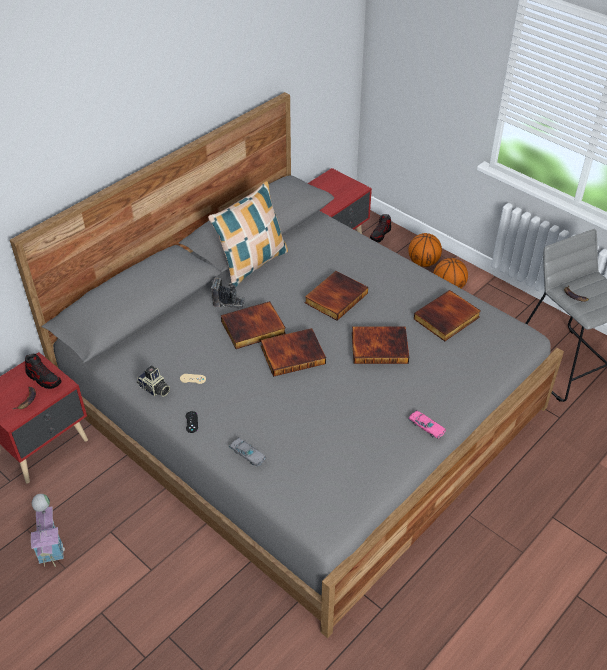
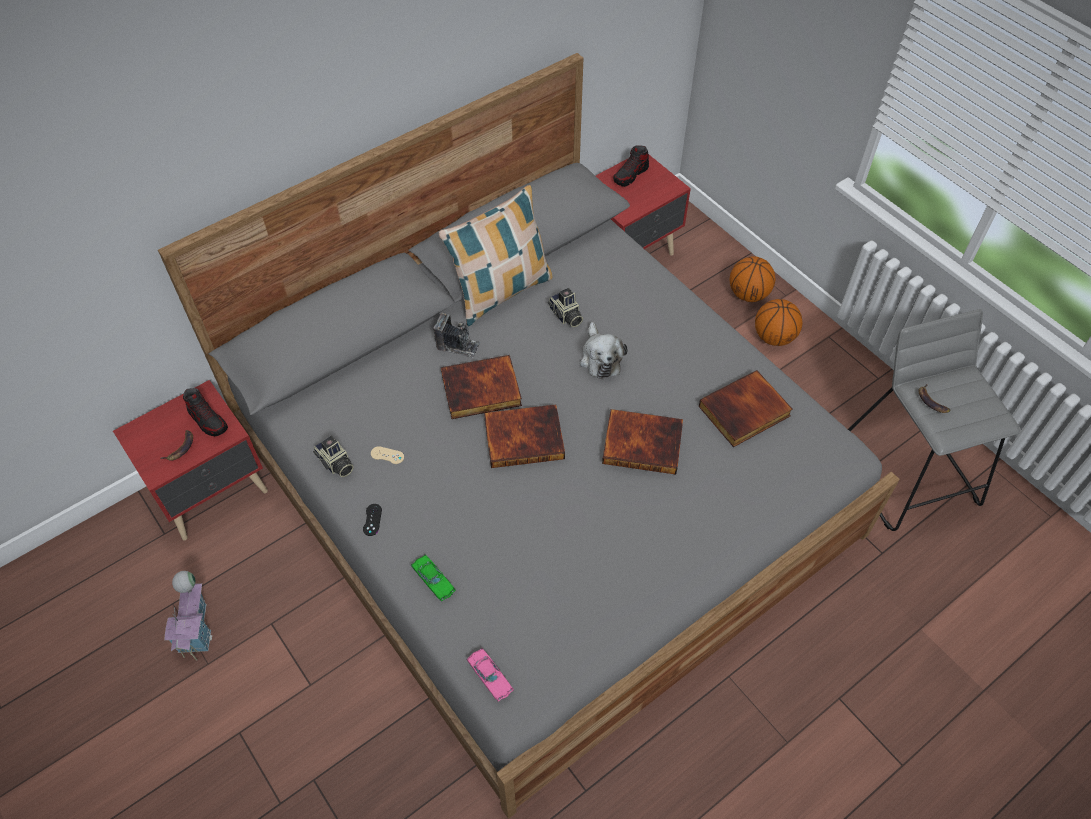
camera: 10 degrees right, 10 degrees up
grey toy car [229,437,266,467] -> green toy car [411,555,456,602]
book [305,271,368,321] -> plush toy [580,322,627,379]
shoe [370,214,391,243] -> shoe moved to [613,145,649,187]
pink toy car [407,410,446,439] -> pink toy car moved to [467,648,514,702]
none -> camera [548,288,583,327]

